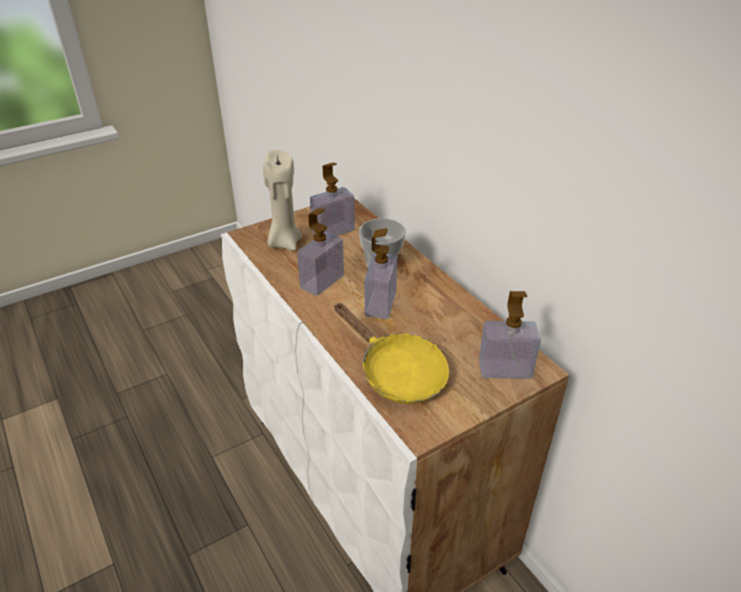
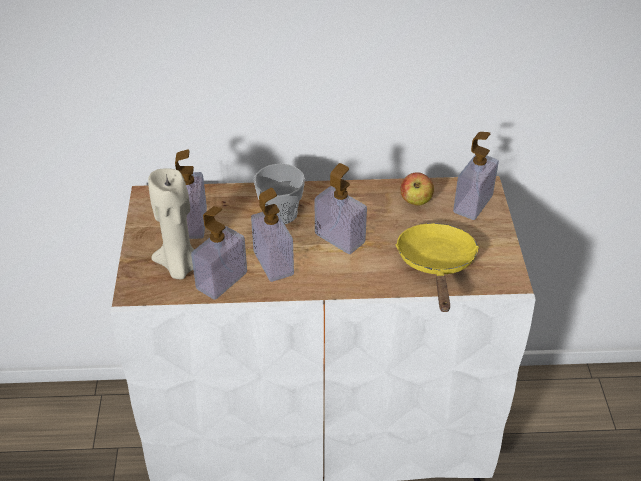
camera: 60 degrees left, 5 degrees up
yellow frying pan [334,303,449,404] -> yellow frying pan turned 75 degrees counterclockwise [395,223,480,312]
none -> soap dispenser [191,206,247,300]
none -> apple [400,172,434,206]

